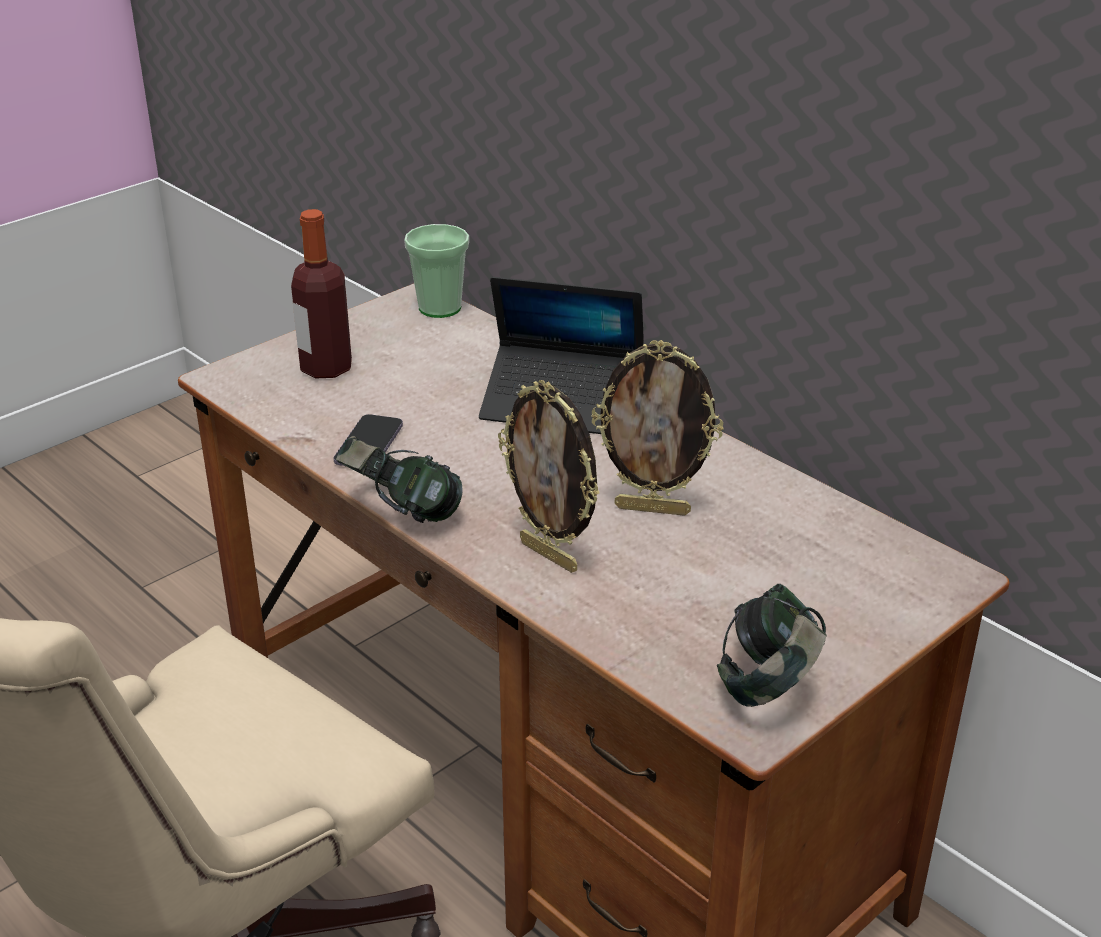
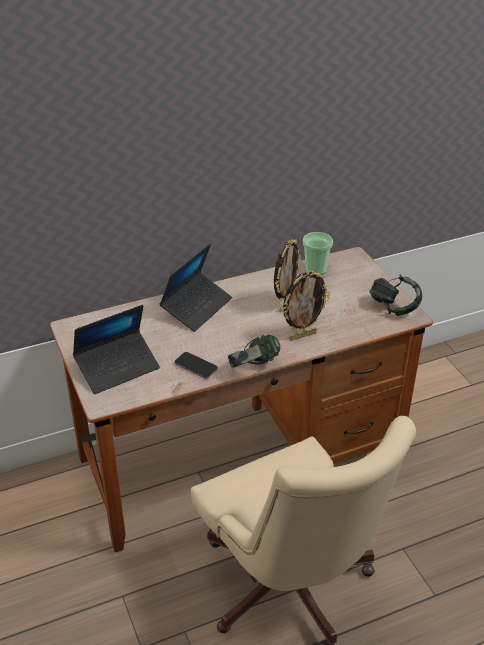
camera: 70 degrees left, 5 degrees up
bottle [291,209,352,378] -> laptop [73,305,160,394]
cup [404,224,469,318] -> cup moved to [303,232,333,275]

